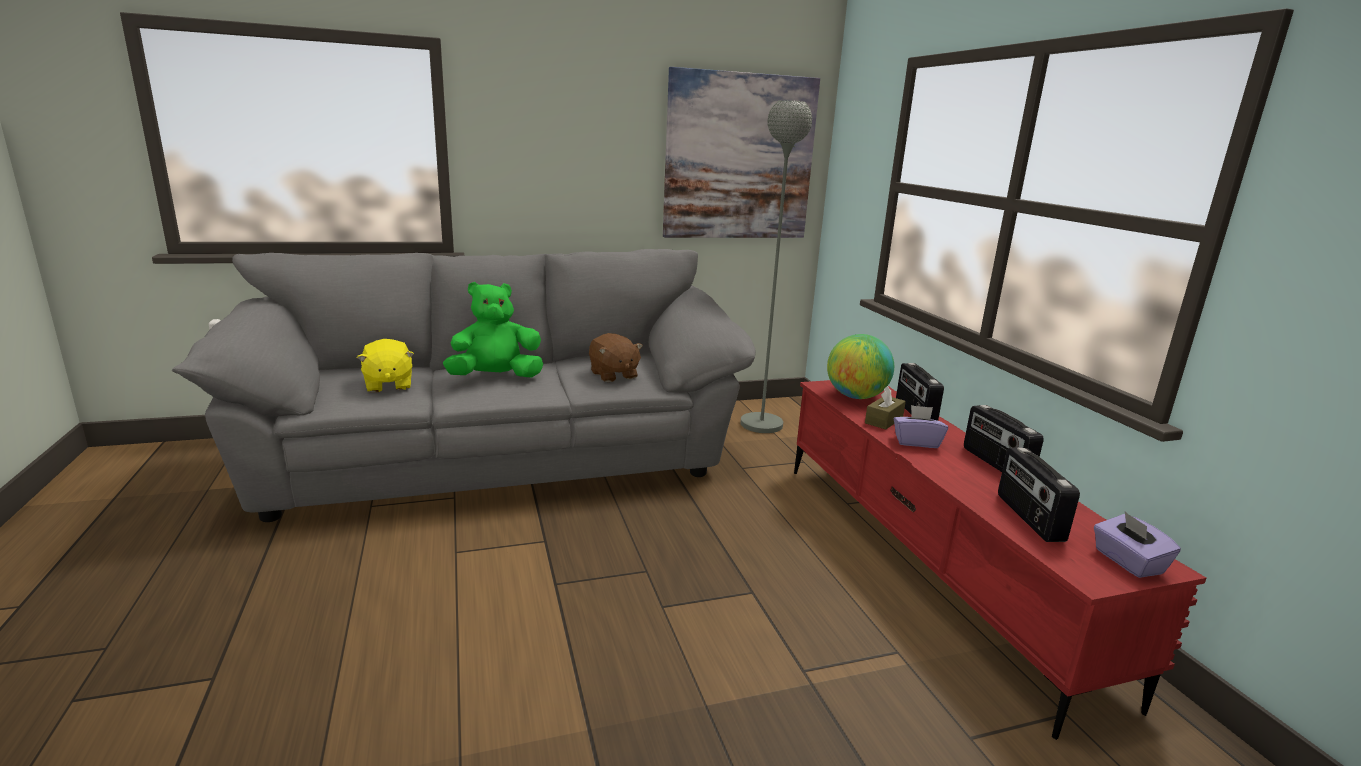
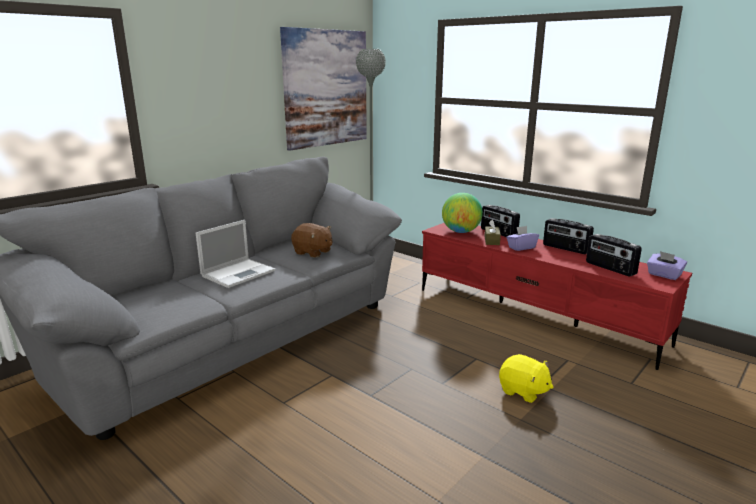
camera: 30 degrees left, 0 degrees up
yellow plush toy [357,339,414,393] -> yellow plush toy moved to [499,354,553,403]
green plush toy [443,282,543,377] -> laptop [196,220,275,288]

